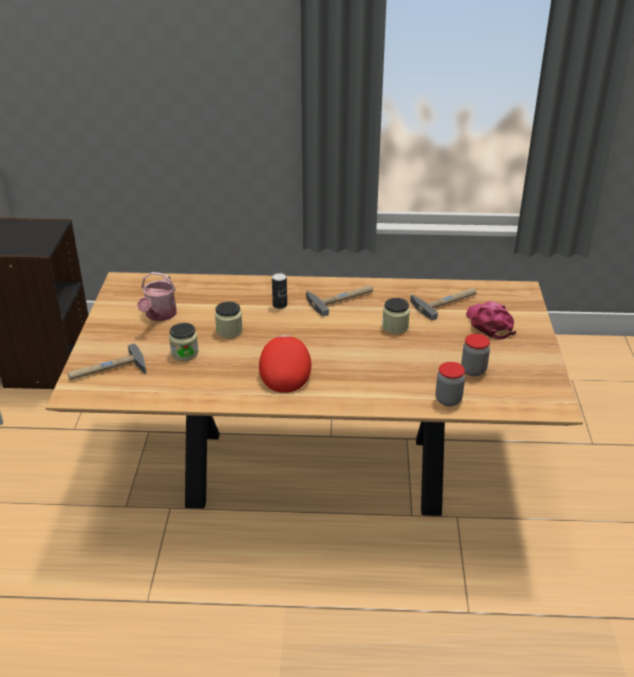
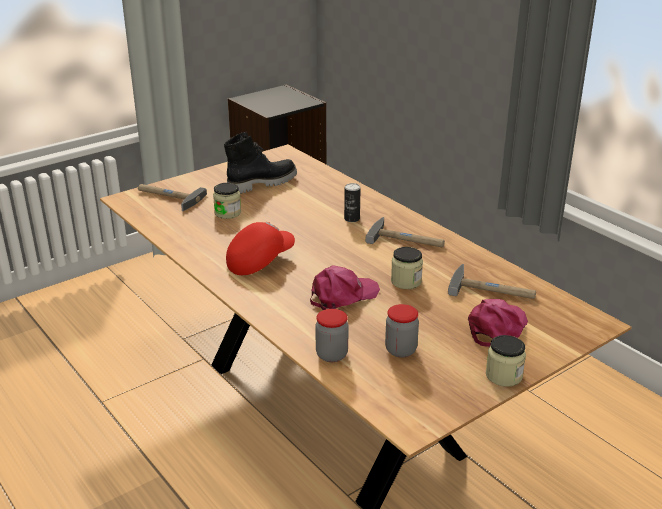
camera: 50 degrees right, 5 degrees down
watering can [137,272,177,321] -> black boot [224,132,297,194]
jar [215,301,243,338] -> jar moved to [486,335,526,387]
none -> pink cap [310,265,380,310]

